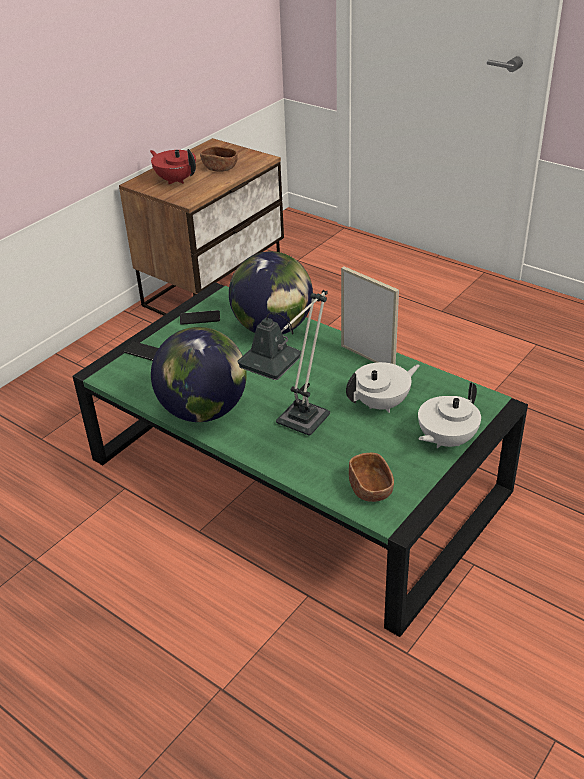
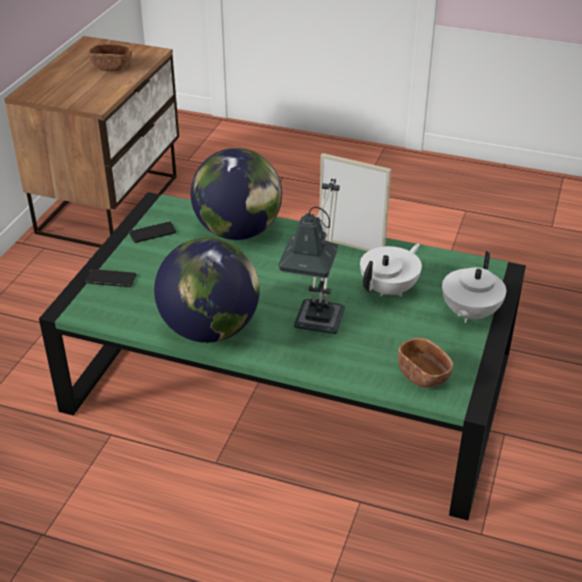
camera: 20 degrees left, 0 degrees up
red teapot [150,149,196,184] -> none

